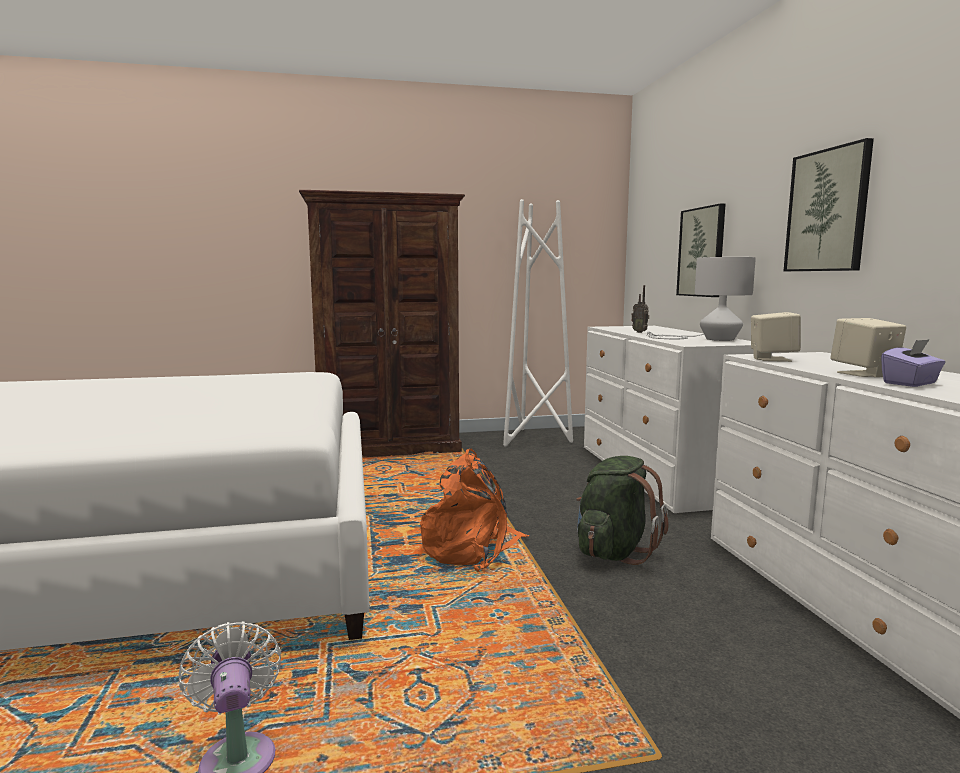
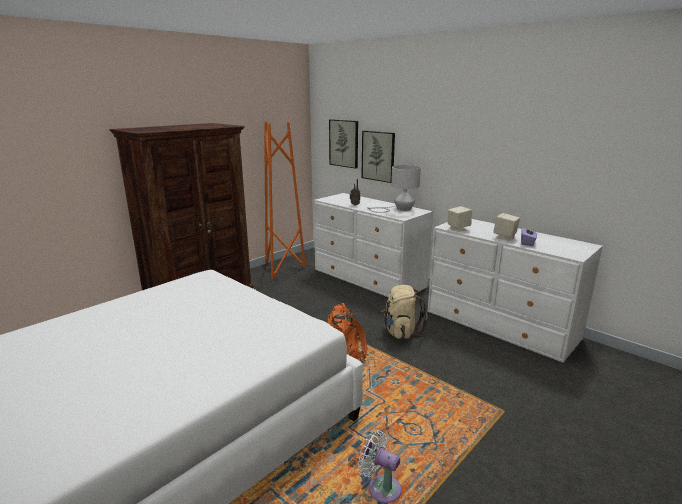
camera: 35 degrees left, 10 degrees up
white clothes rack [503,199,573,447] -> orange clothes rack [264,121,306,280]
green backpack [576,456,669,565] -> beige backpack [381,285,427,339]
picture [784,138,874,271] -> picture moved to [329,119,358,169]

